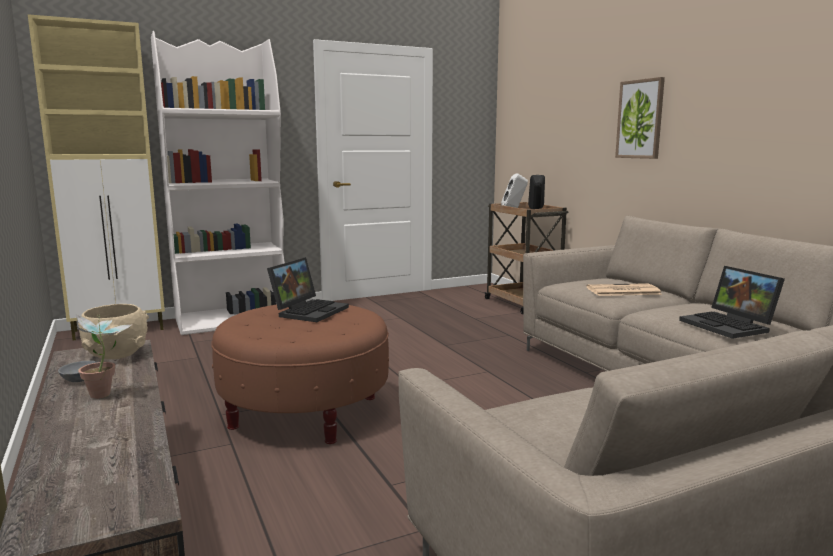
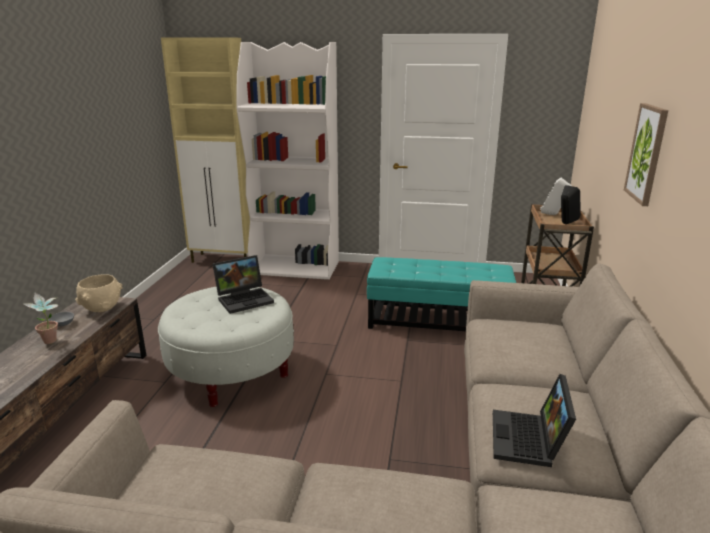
camera: 35 degrees right, 10 degrees up
brown ottoman [211,304,389,444] -> white ottoman [158,287,294,407]
newspaper [586,283,662,296] -> none
none -> turquoise ottoman [367,257,516,331]

